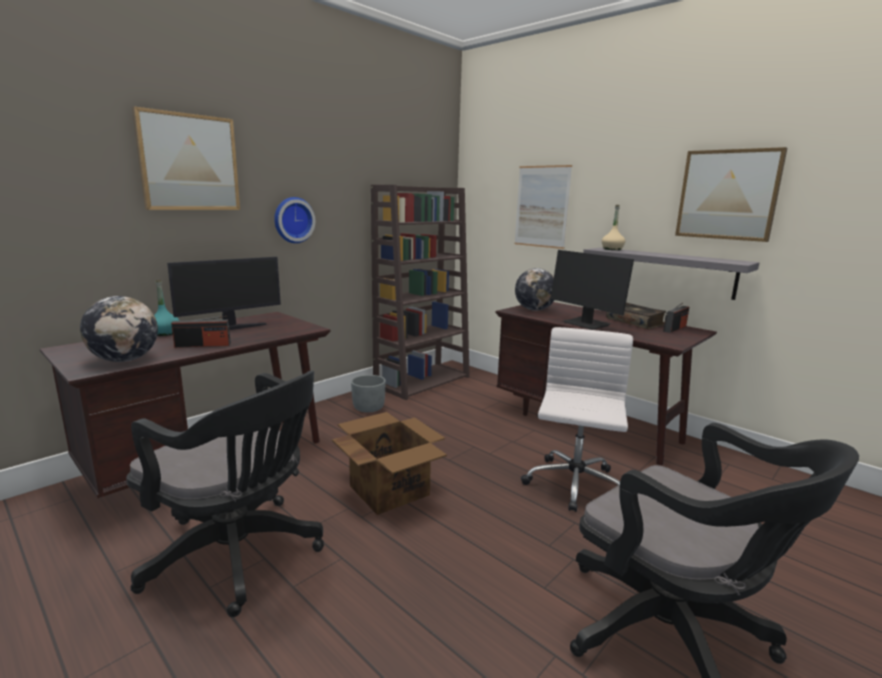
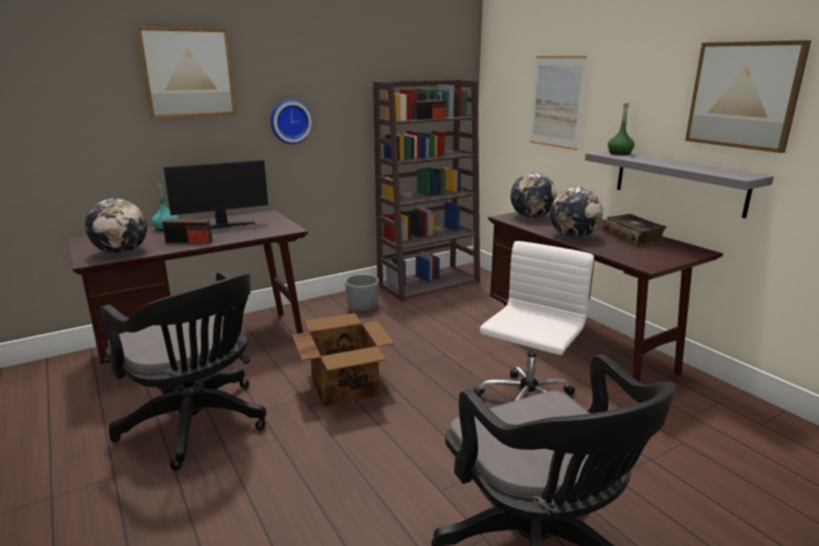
camera: 15 degrees right, 5 degrees up
monitor [551,250,634,330] -> globe [550,187,603,238]
beige bottle [602,205,625,250] -> green bottle [608,104,635,155]
radio [663,303,689,333] -> radio moved to [413,97,446,120]

